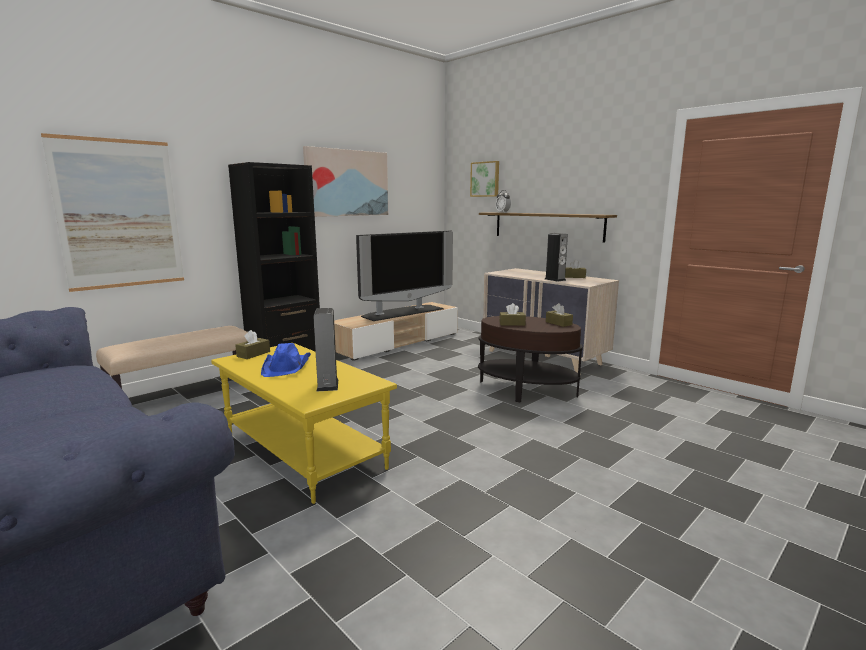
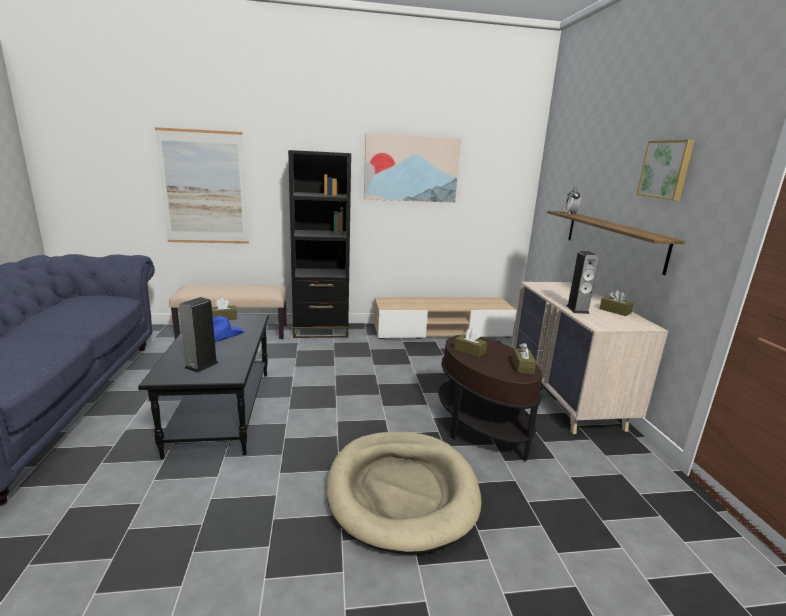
camera: 35 degrees right, 5 degrees up
yellow coffee table [211,343,397,504] -> black coffee table [138,315,269,459]
television [356,231,453,321] -> none
picture [470,161,499,197] -> picture moved to [637,140,695,201]
none -> beige dog bed [327,432,482,554]

